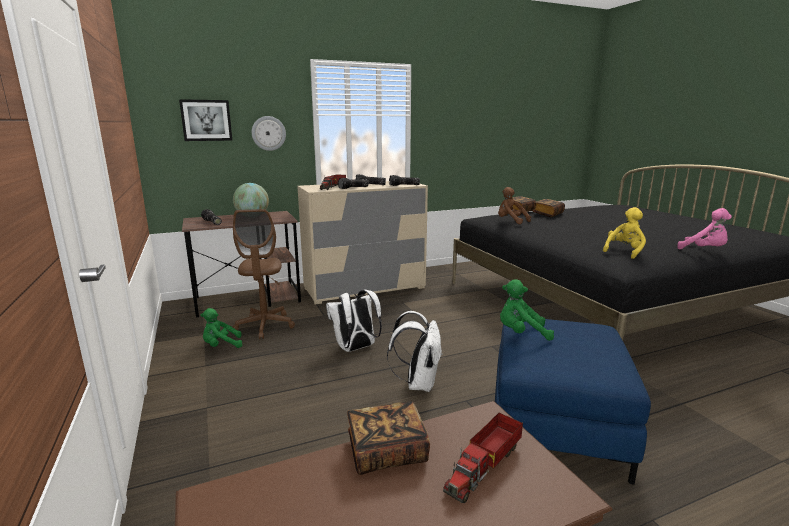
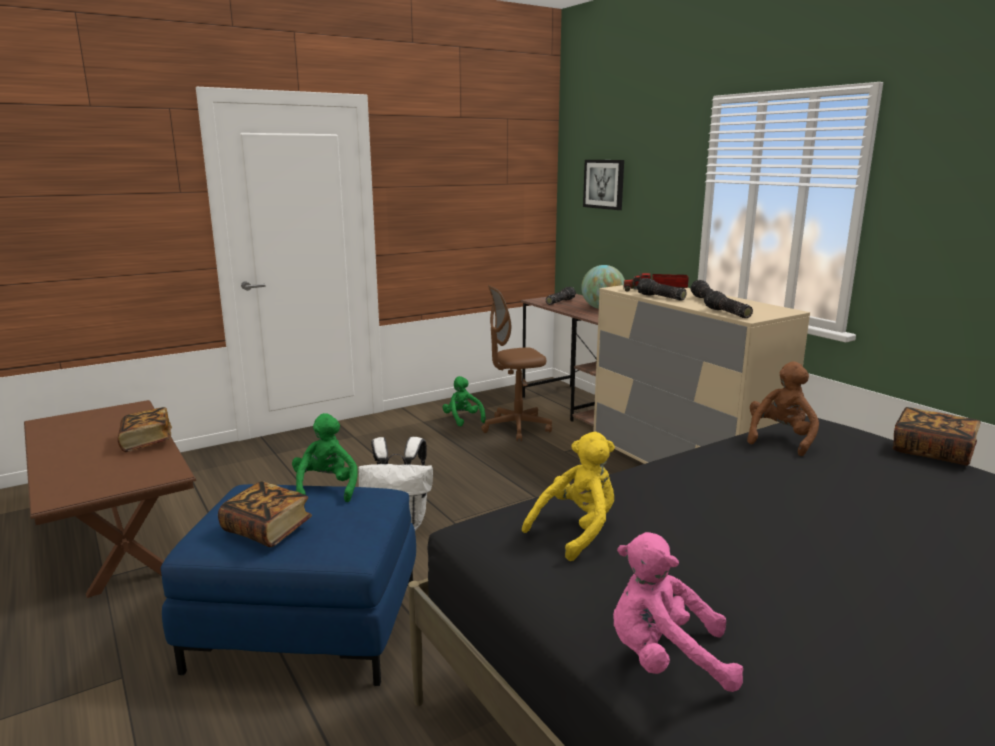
camera: 80 degrees right, 0 degrees up
wall clock [252,116,286,151] -> none
white backpack [326,290,382,352] -> none
toy truck [443,413,523,503] -> none
book [533,199,565,217] -> book moved to [218,481,312,547]
yellow plush toy [603,207,646,259] -> yellow plush toy turned 75 degrees counterclockwise [522,432,615,561]
pink plush toy [677,208,732,249] -> pink plush toy turned 60 degrees clockwise [613,532,743,692]

